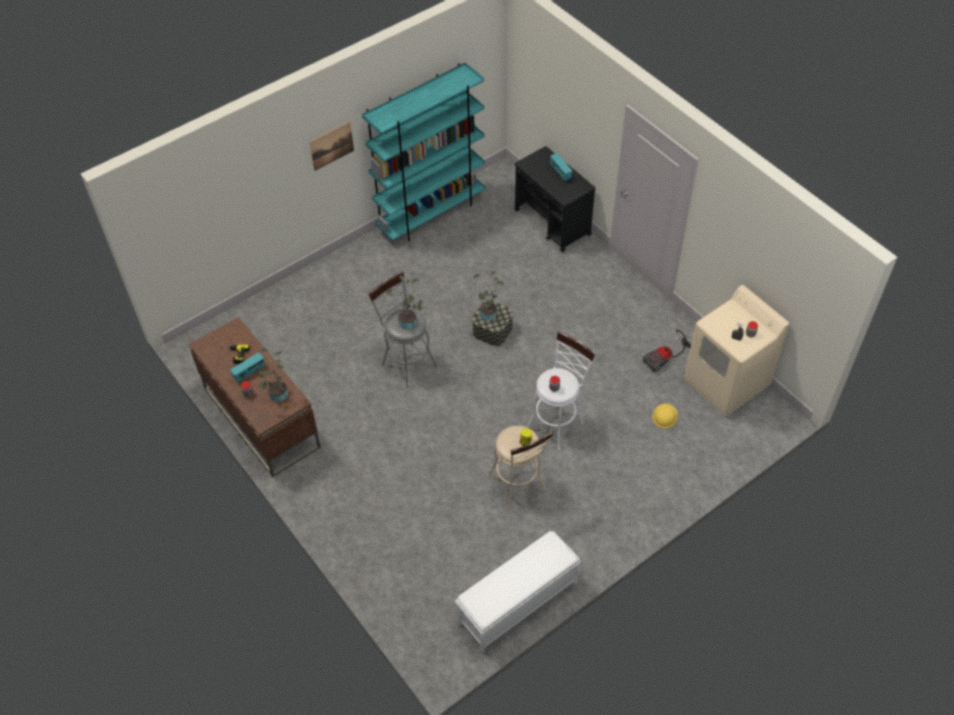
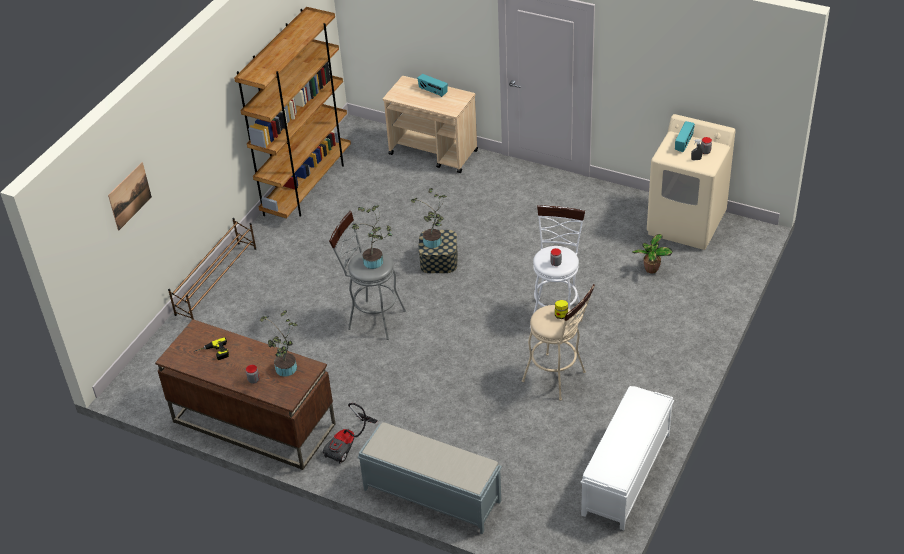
camera: 25 degrees left, 10 degrees down
radio [230,352,265,382] -> radio moved to [675,121,695,152]
picture [309,122,354,171] -> picture moved to [108,162,152,231]
turquoise bookcase [362,62,485,242] -> brown bookcase [234,7,351,219]
black cart [514,146,596,252] -> beige cart [383,76,478,173]
vacuum cleaner [643,330,691,372] -> vacuum cleaner moved to [323,403,378,464]
yellow hard hat [652,404,677,428] -> potted plant [632,234,673,273]
none -> brown shoe rack [168,218,256,320]
none -> grey bench [358,422,502,534]

